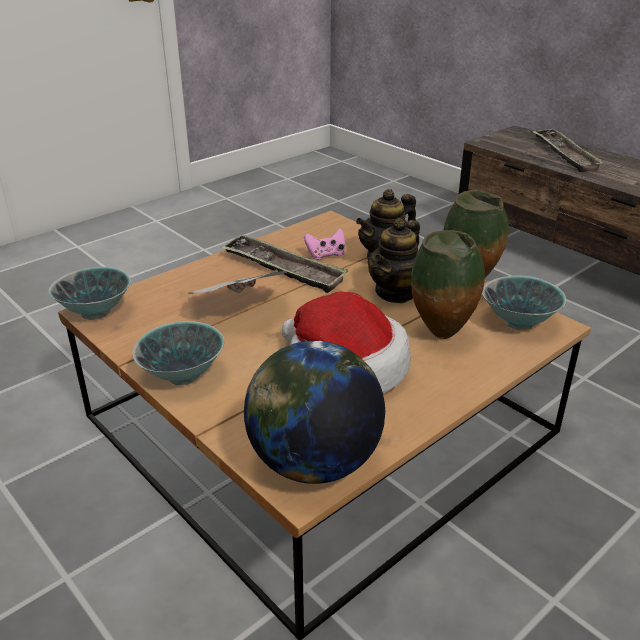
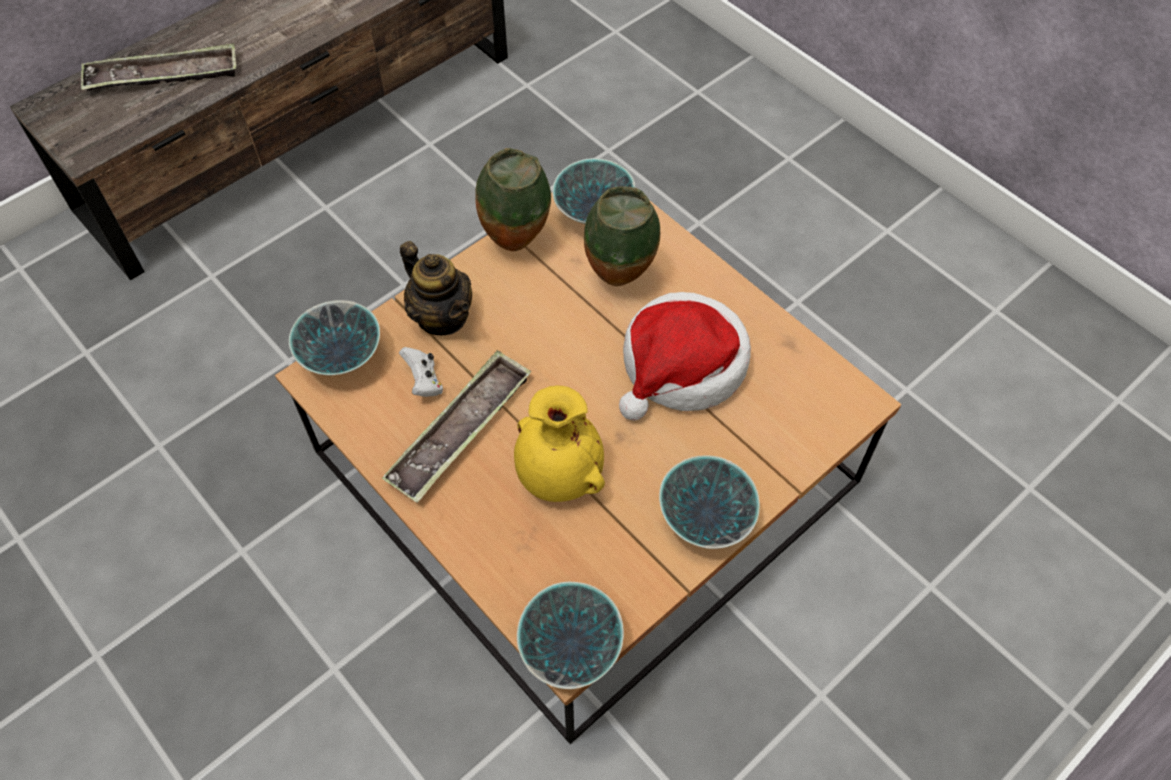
camera: 90 degrees left, 25 degrees up
newspaper [188,271,287,294] -> yellow vase [514,385,605,502]
globe [244,341,385,484] -> none
pink game controller [304,228,345,260] -> white game controller [399,347,443,397]
teapot [367,218,420,303] -> none
none -> bowl [289,300,380,376]

